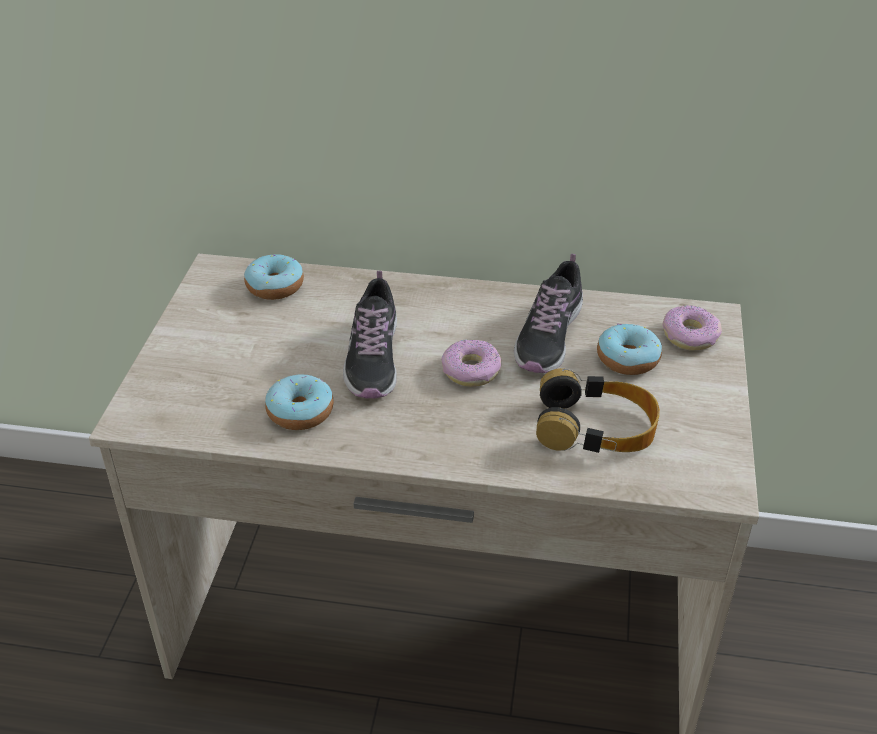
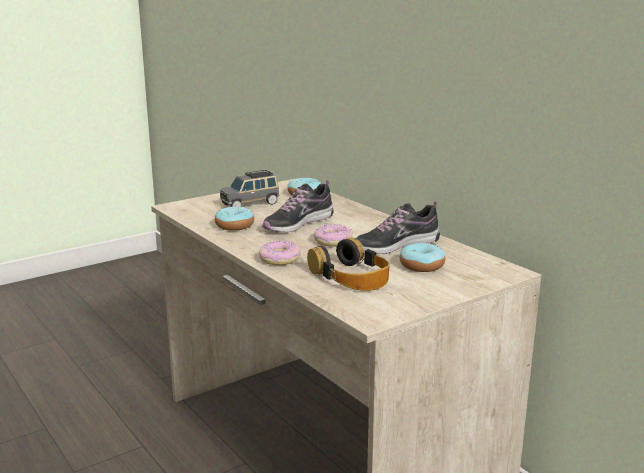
camera: 45 degrees right, 20 degrees down
donut [663,305,722,350] -> donut moved to [259,241,301,265]
none -> grey toy car [220,170,279,207]

